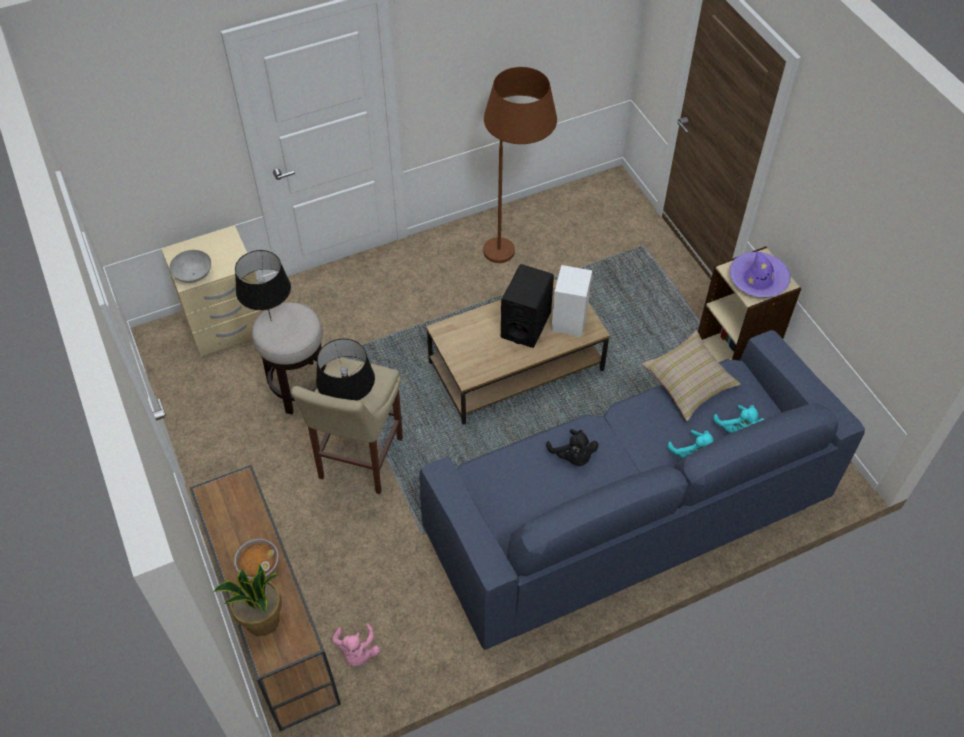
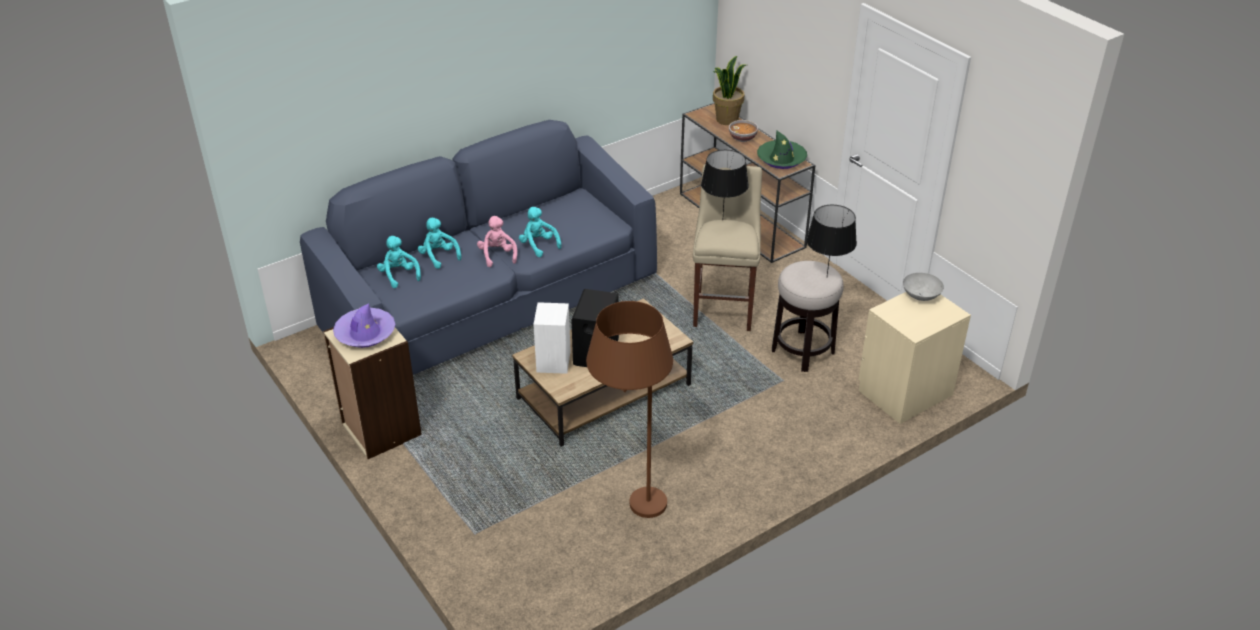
camera: 170 degrees right, 15 degrees down
pink plush toy [332,623,380,666] -> pink plush toy moved to [477,216,517,267]
black plush toy [546,429,598,466] -> turquoise plush toy [519,207,562,257]
beige pillow [642,330,741,421] -> none
none -> green hat [757,130,807,169]

